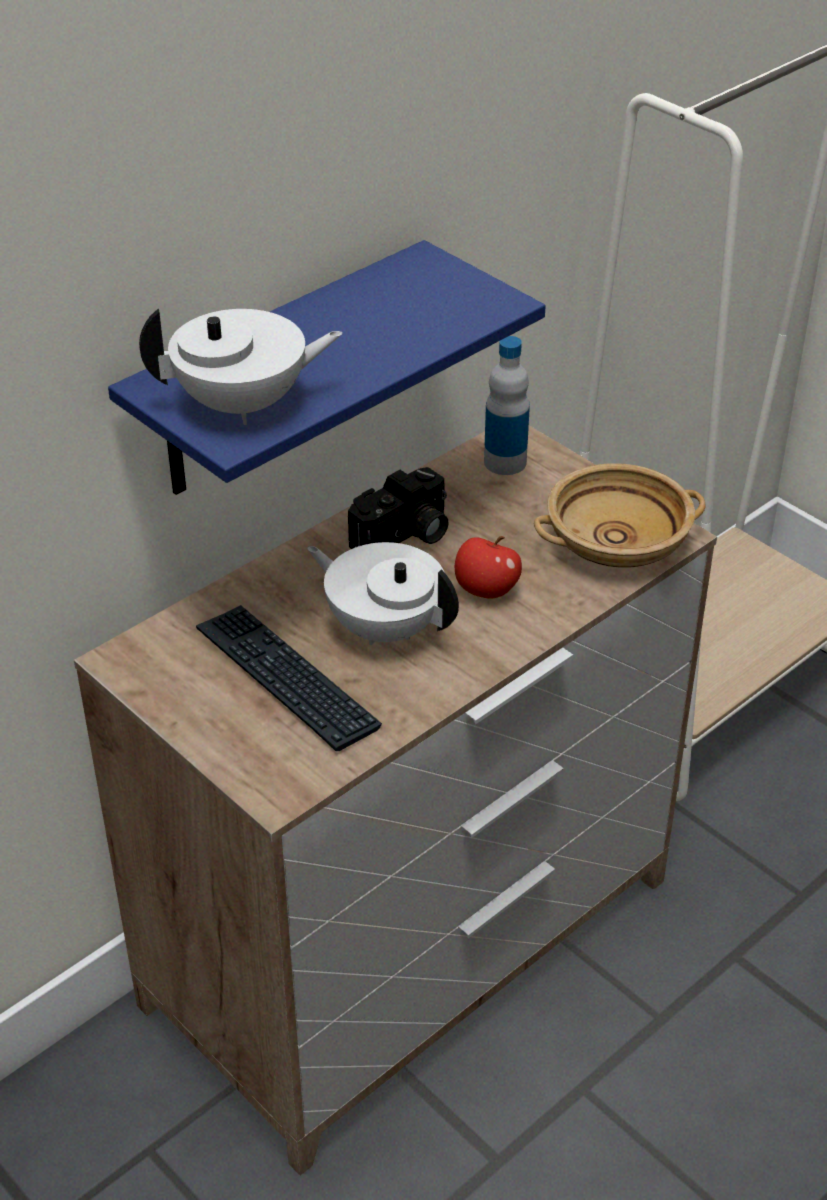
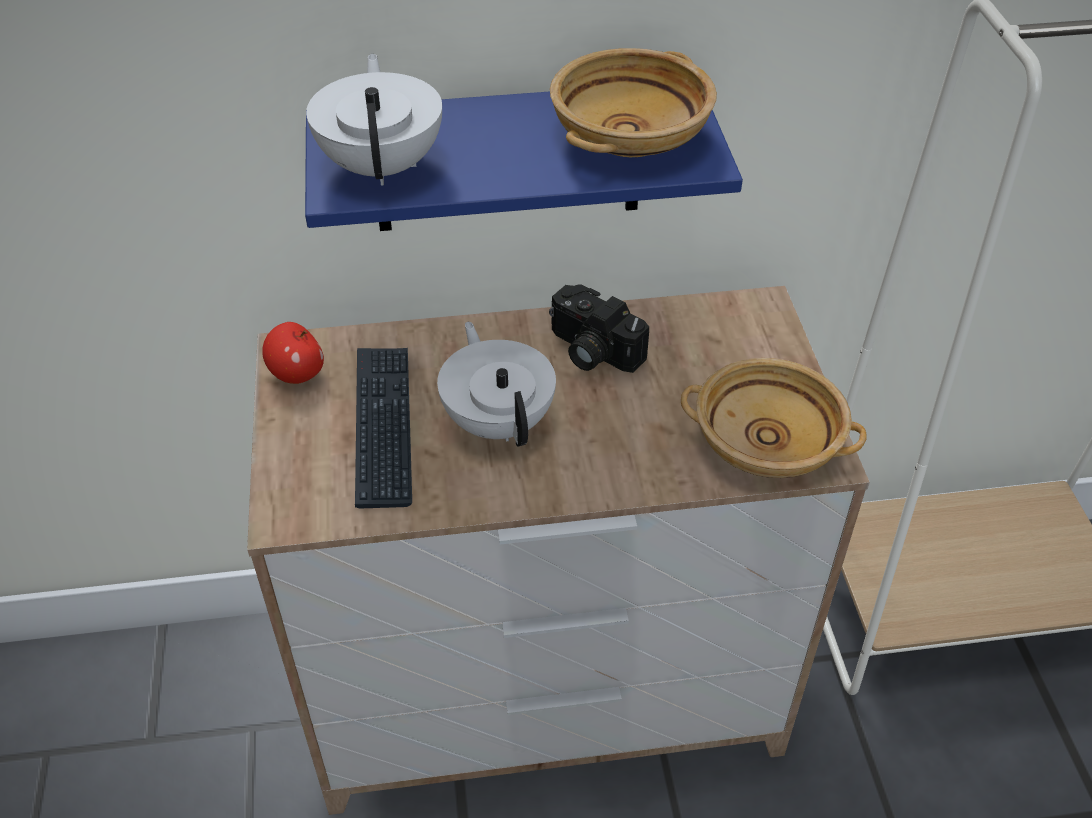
camera: 35 degrees right, 5 degrees up
white teapot [139,309,343,425] -> white teapot turned 120 degrees counterclockwise [306,54,442,186]
camera [348,467,449,549] -> camera turned 45 degrees clockwise [549,284,650,373]
apple [455,536,522,599] -> apple moved to [262,322,324,384]
bottle [484,336,530,475] -> none
none -> beige bowl [550,48,717,157]

